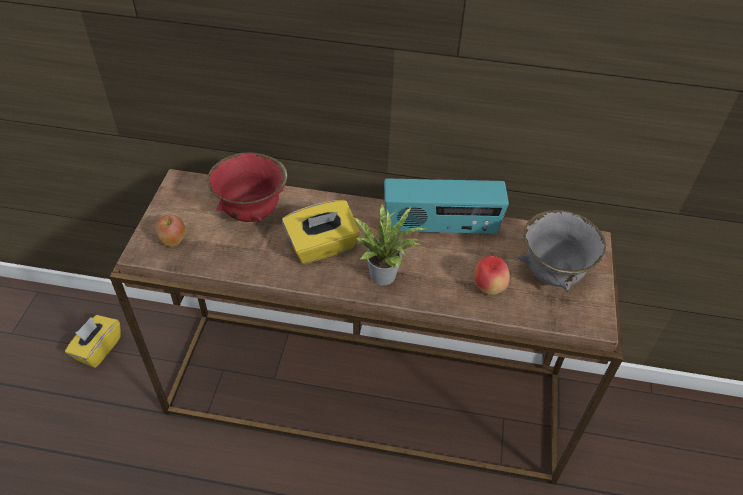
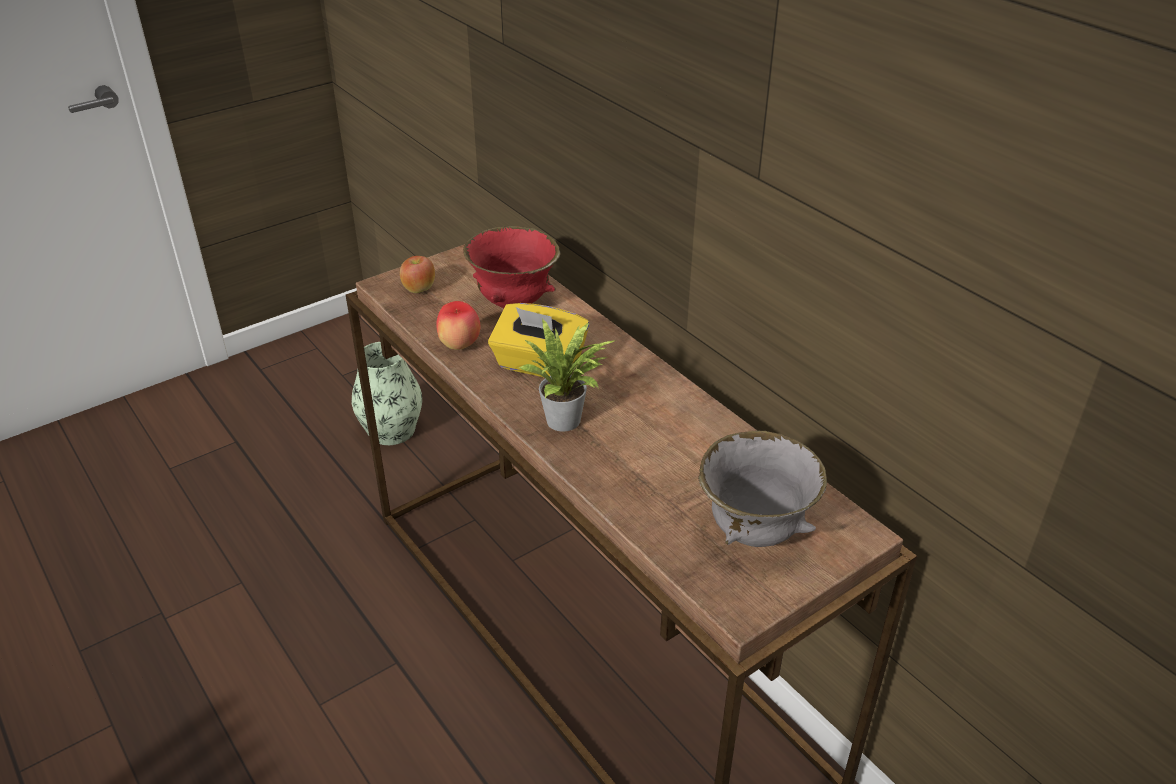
camera: 45 degrees right, 10 degrees down
yellow tissue box [65,315,121,368] -> vase [352,342,422,445]
radio [384,179,509,236] -> none
apple [474,256,510,295] -> apple moved to [436,301,480,350]

